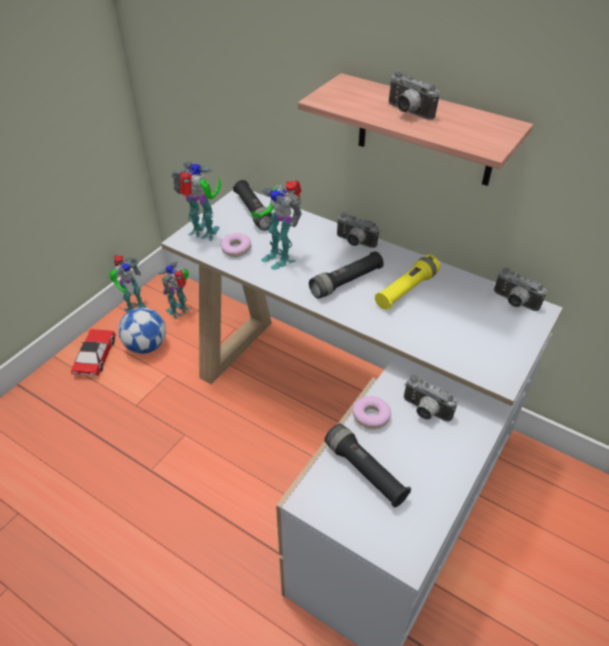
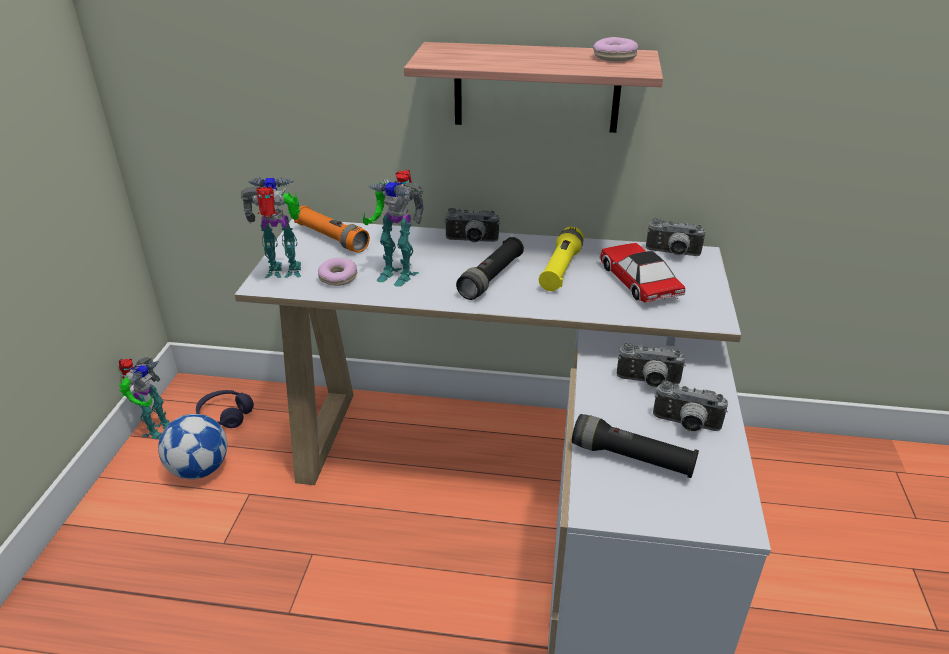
camera: 25 degrees left, 10 degrees down
toy car [71,329,116,377] -> toy car moved to [599,243,685,303]
toy robot [158,261,191,320] -> purple headphones [196,390,254,428]
black flashlight [233,180,273,231] -> orange flashlight [294,206,370,253]
donut [352,396,391,429] -> donut moved to [593,37,638,62]
camera [388,71,440,120] -> camera moved to [653,380,728,432]

